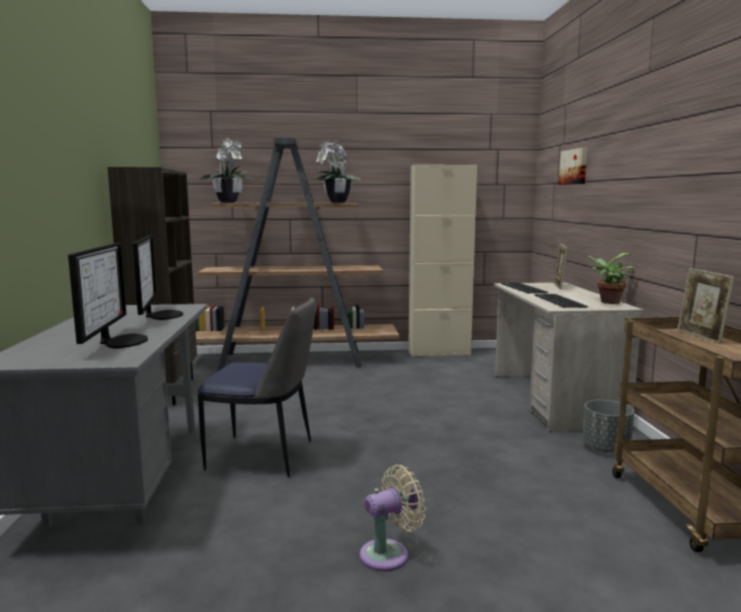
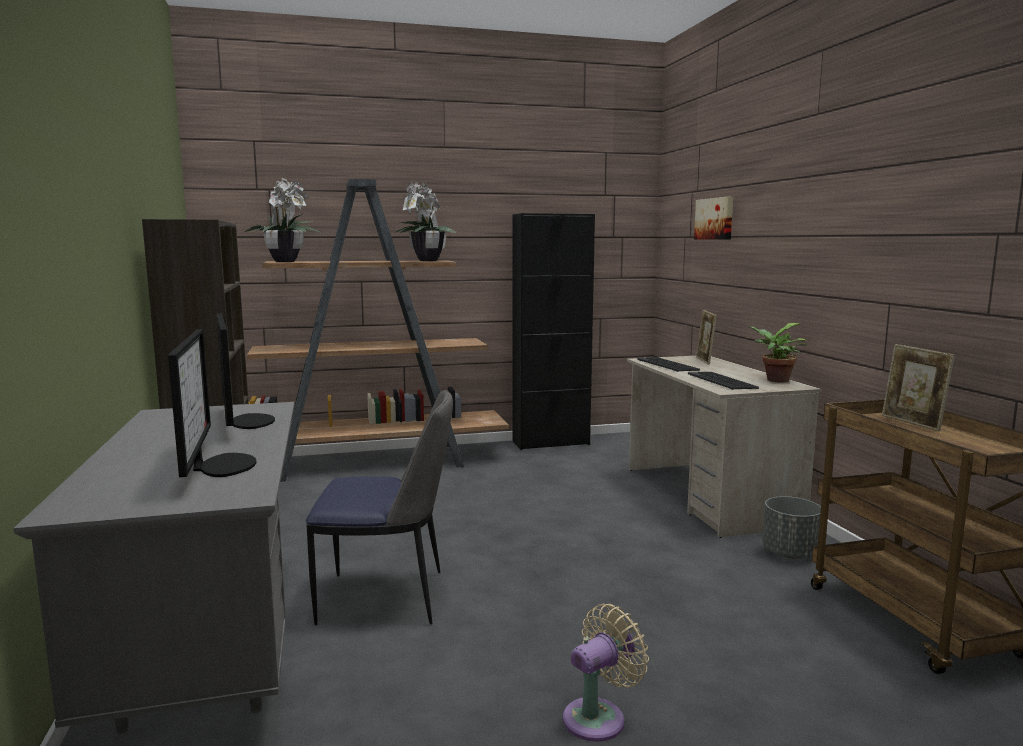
camera: 10 degrees left, 0 degrees up
beige cabinet [408,164,477,357] -> black cabinet [512,213,595,450]

